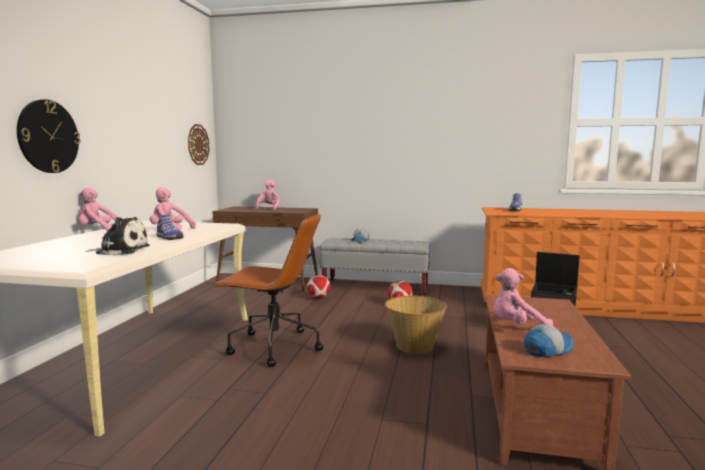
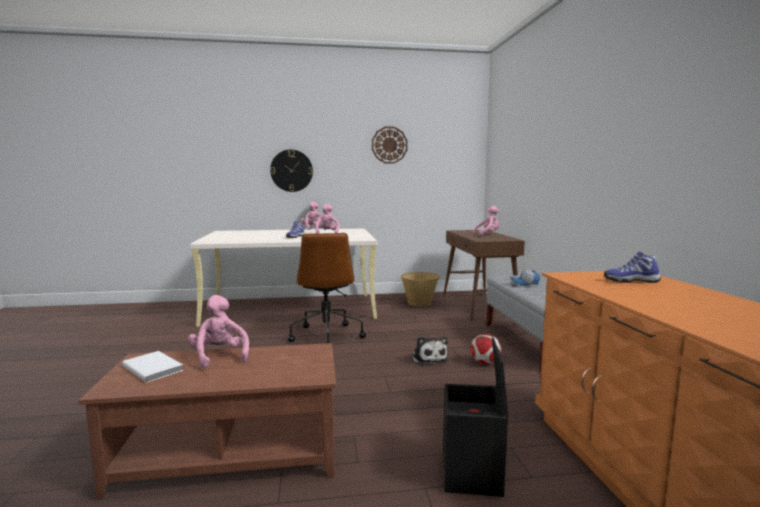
camera: 70 degrees right, 0 degrees up
plush toy [86,217,150,256] -> plush toy moved to [412,336,448,365]
wall clock [188,124,210,165] -> wall clock moved to [372,127,407,164]
football [307,275,331,299] -> none
basket [385,296,447,354] -> basket moved to [401,272,440,306]
cap [524,324,573,357] -> white book [122,351,183,383]

